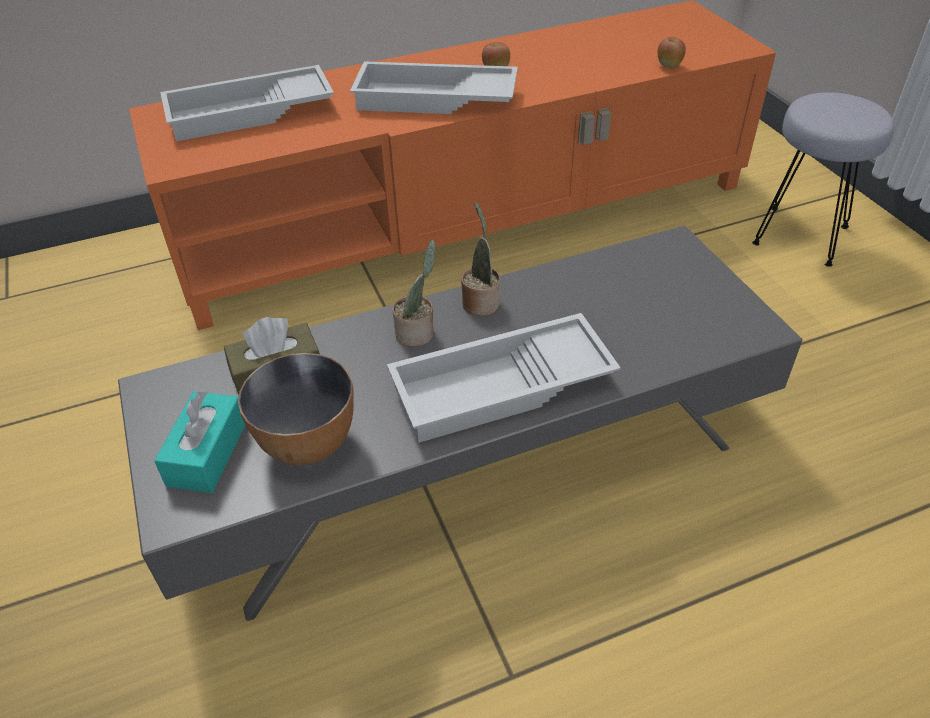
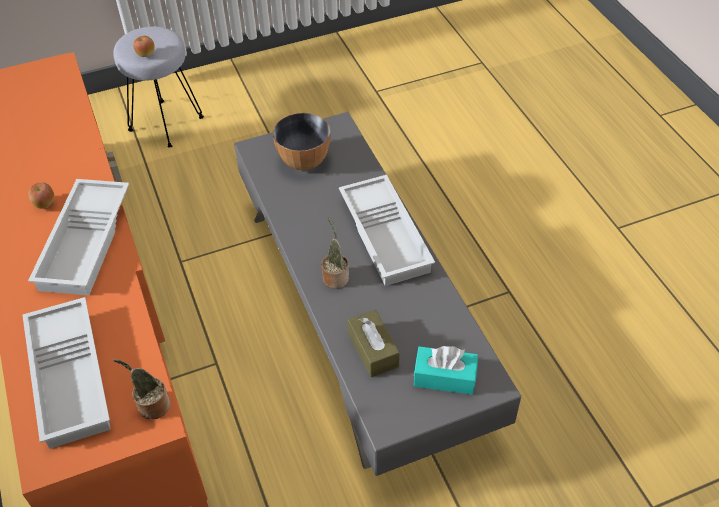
camera: 90 degrees left, 5 degrees up
bowl [238,353,354,465] -> bowl moved to [273,113,331,170]
potted plant [461,202,500,316] -> potted plant moved to [113,359,170,419]
apple [658,37,686,68] -> apple moved to [133,36,155,57]

